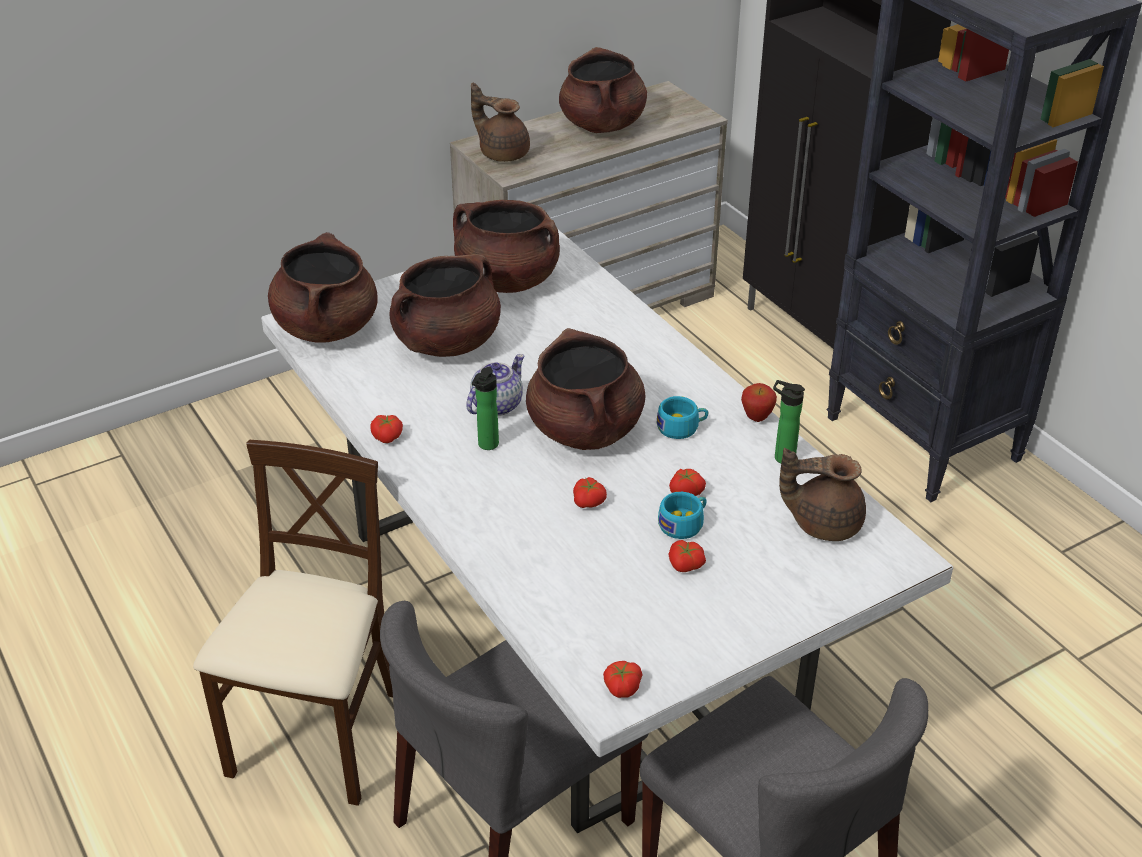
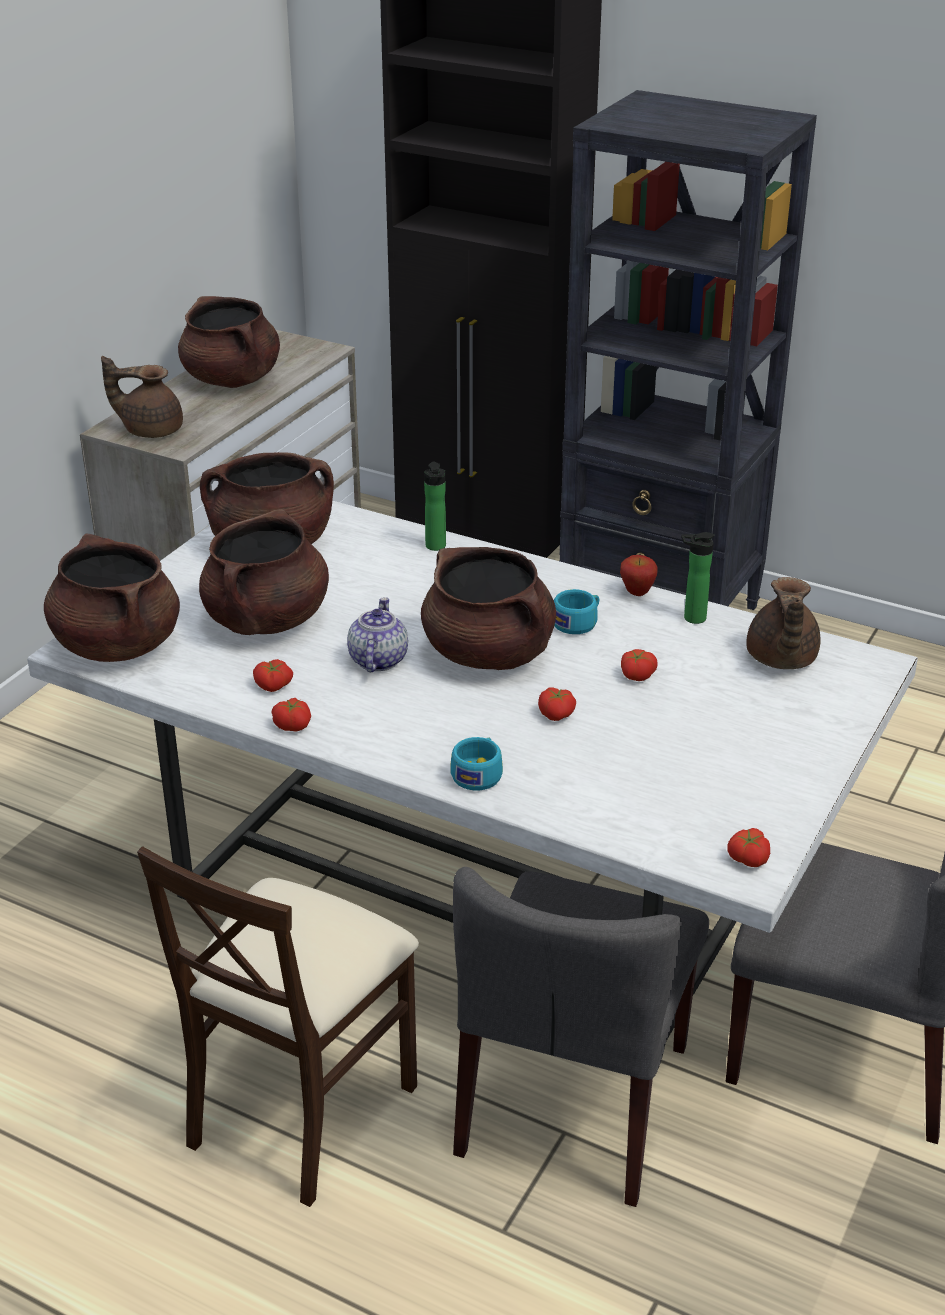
camera: 30 degrees left, 5 degrees down
beige chair [193,440,393,806] -> beige chair turned 135 degrees counterclockwise [137,846,419,1207]
bottle [472,366,499,450] -> bottle moved to [424,461,446,551]
turquoise cup [658,492,707,539] -> turquoise cup moved to [450,737,503,791]
tomato [669,540,706,572] -> tomato moved to [253,659,293,692]
brown teapot [779,448,866,541] -> brown teapot turned 60 degrees counterclockwise [746,577,820,669]

